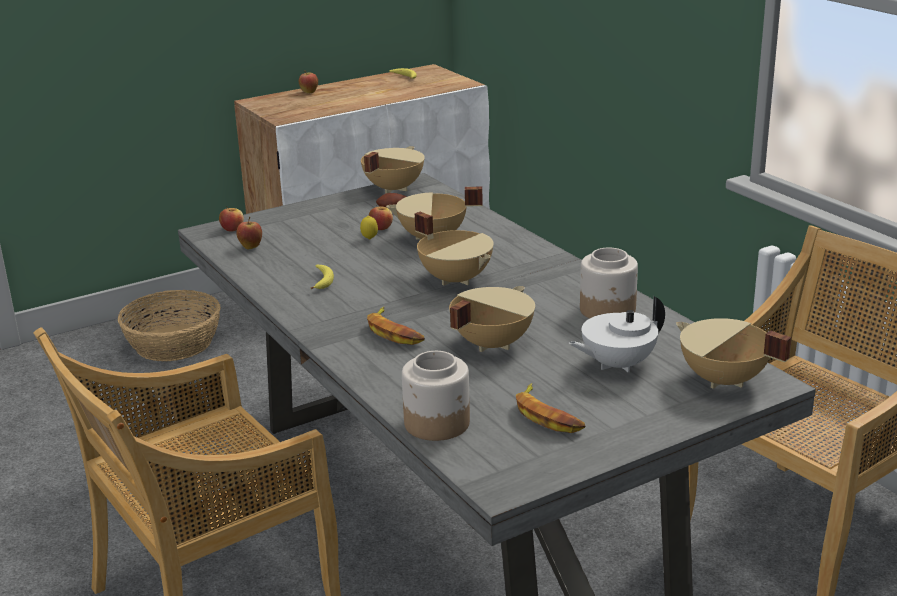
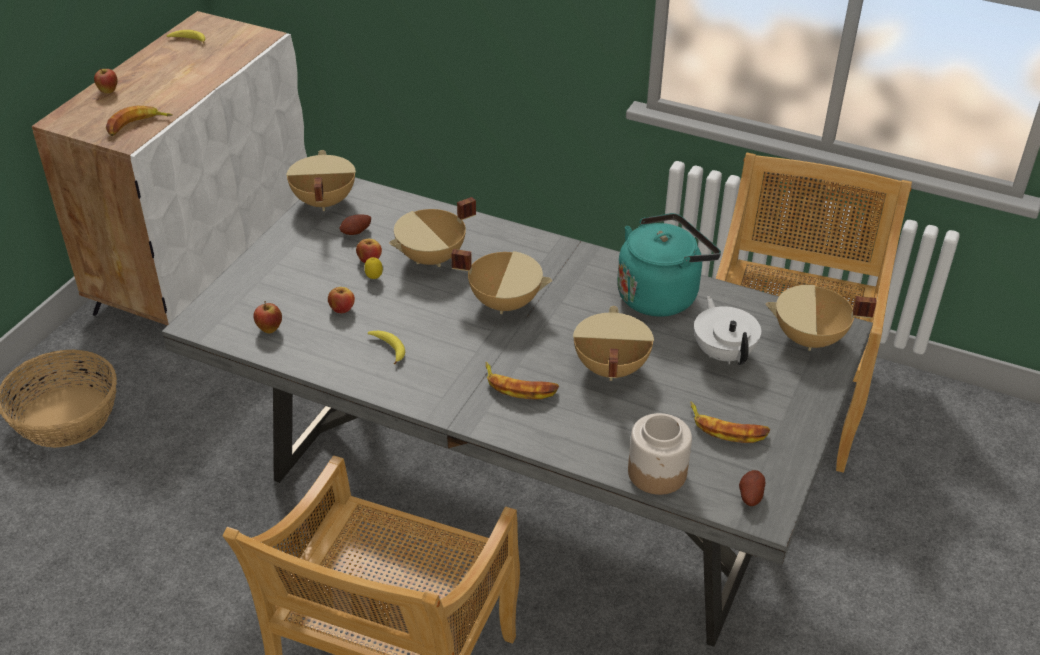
camera: 35 degrees left, 15 degrees up
apple [219,206,244,231] -> apple moved to [328,287,355,313]
white teapot [568,296,665,372] -> white teapot turned 135 degrees clockwise [694,296,761,365]
jar [580,248,638,319] -> turquoise kettle [617,213,721,317]
none -> banana [106,106,173,136]
none -> potato [739,470,765,506]

